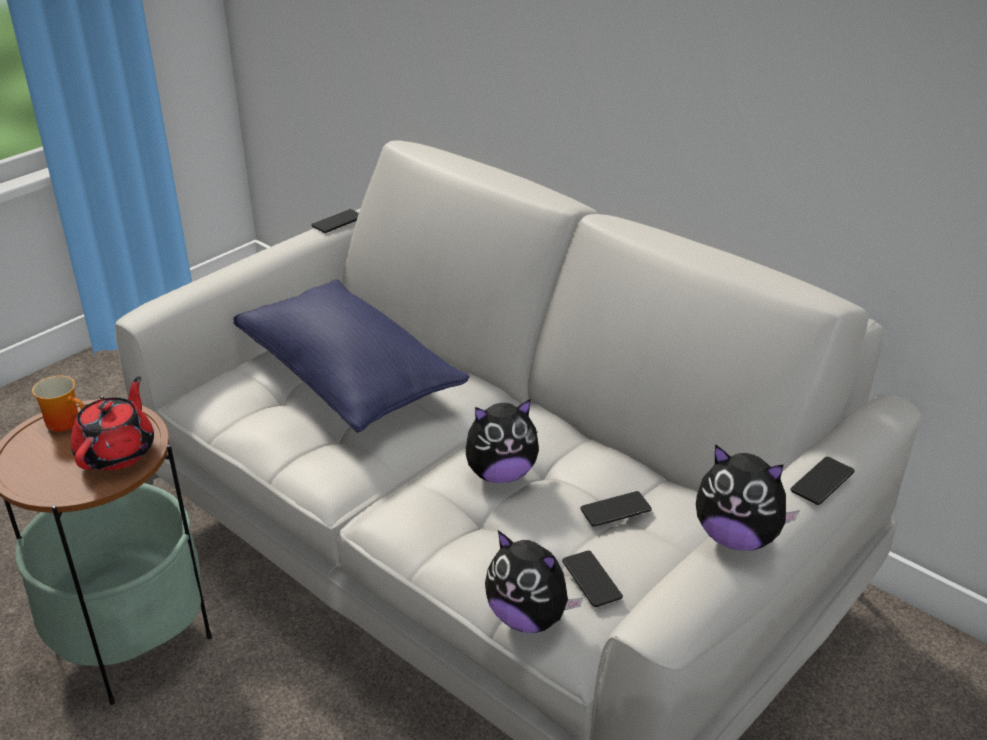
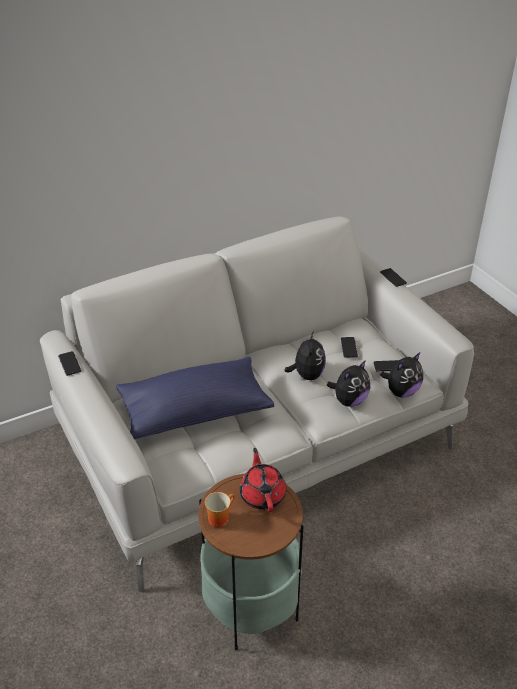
camera: 70 degrees left, 5 degrees up
red teapot [71,376,154,470] -> red teapot turned 45 degrees clockwise [240,448,286,512]
plush toy [696,444,800,551] -> plush toy moved to [327,360,370,407]

